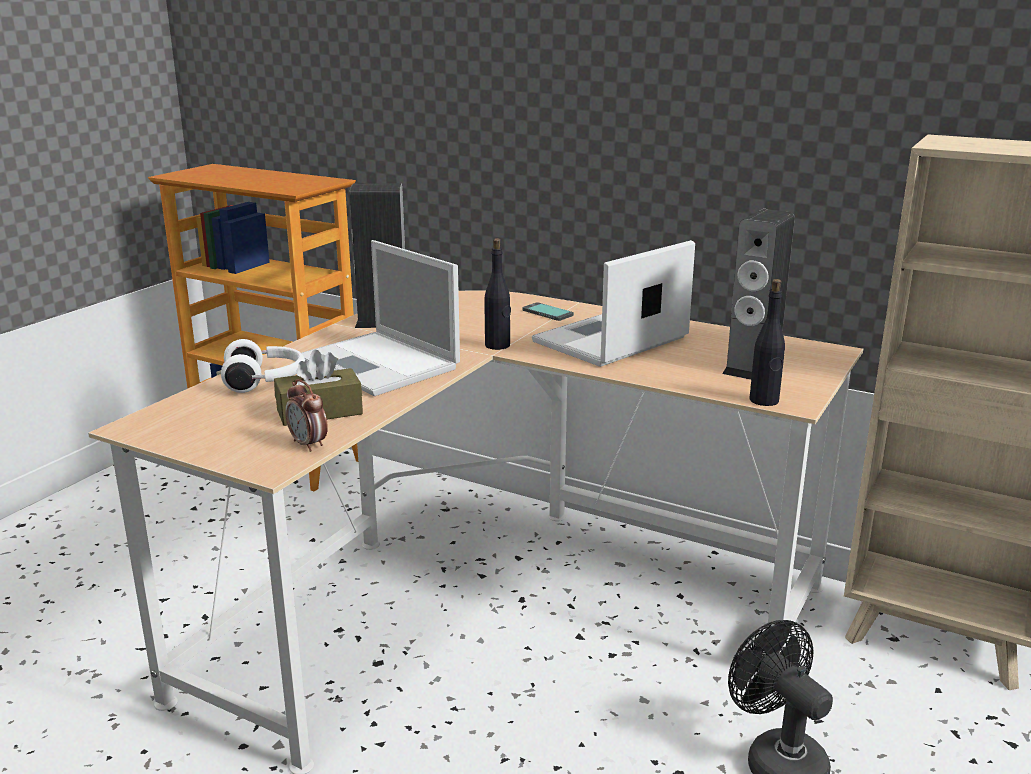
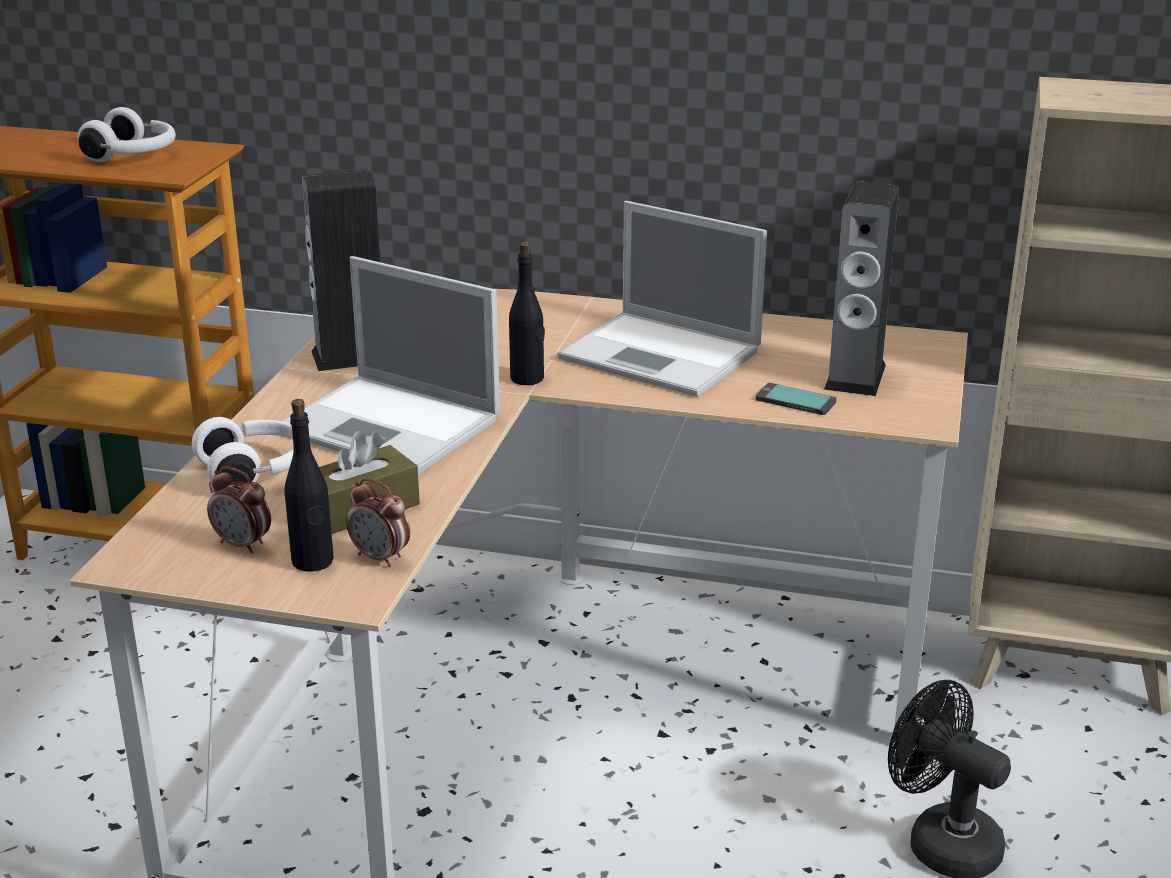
camera: 15 degrees left, 5 degrees up
phone [523,302,574,321] -> phone moved to [756,383,837,415]
laptop [532,240,695,367] -> laptop turned 90 degrees counterclockwise [558,201,767,397]
black bottle [749,279,785,406] -> black bottle moved to [285,399,334,572]
none -> white headphones [78,107,176,162]
none -> alarm clock [207,466,271,554]

